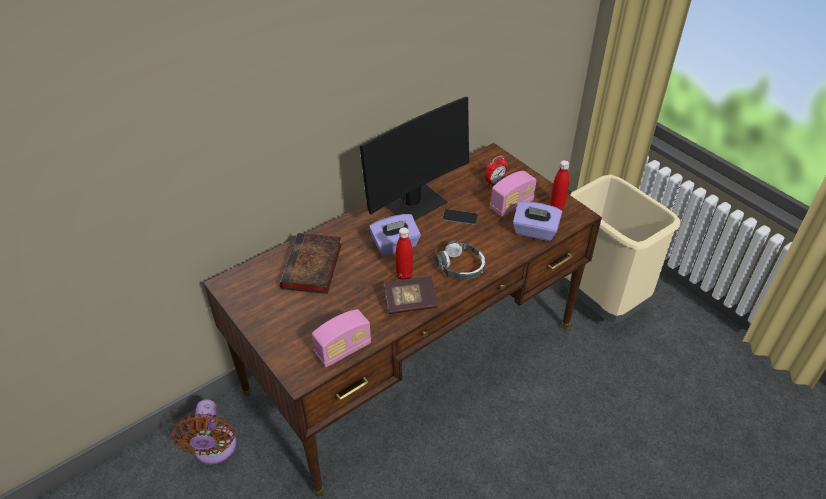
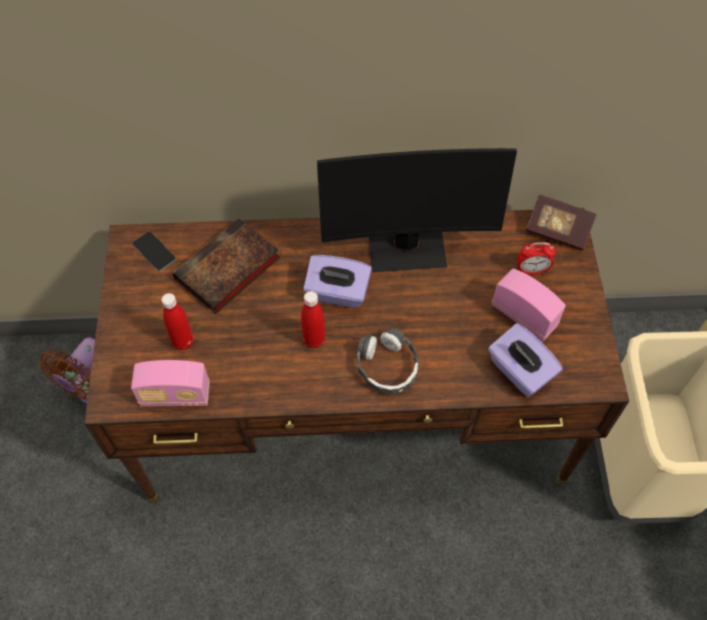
camera: 35 degrees right, 15 degrees up
book [383,276,438,314] -> book moved to [526,195,597,251]
phone [442,209,478,225] -> phone moved to [133,232,176,271]
radio [490,171,536,217] -> radio turned 135 degrees counterclockwise [492,269,566,341]
red bottle [550,160,570,210] -> red bottle moved to [161,293,194,350]

